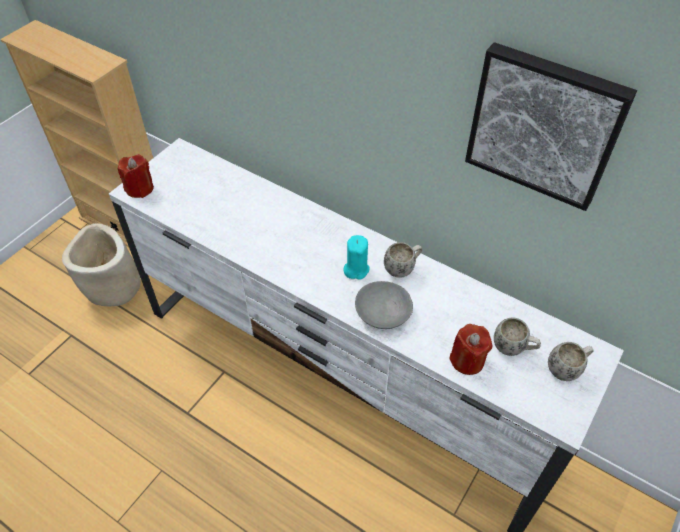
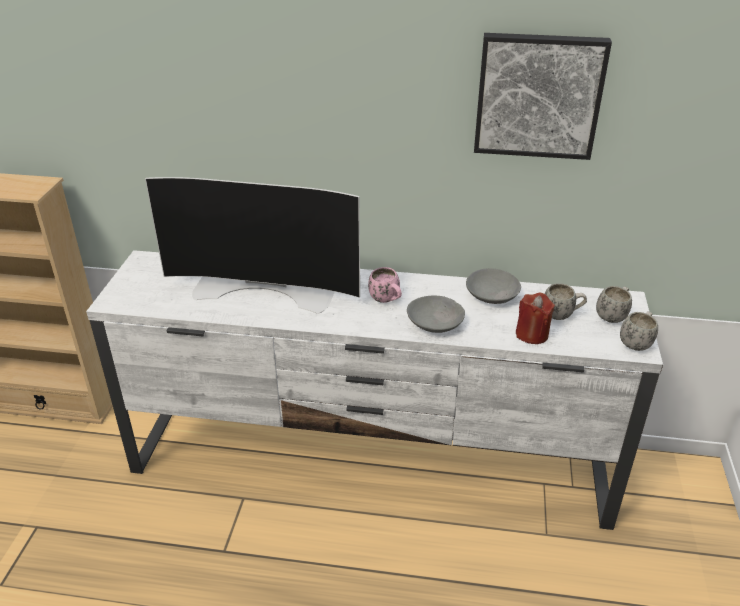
camera: 25 degrees left, 15 degrees down
beige planter [62,223,141,306] -> none
red candle [118,154,154,198] -> none
turquoise candle [344,235,370,280] -> pink mug [368,267,402,303]
white mug [384,242,423,278] -> white mug moved to [620,311,658,351]
none -> television [145,177,360,314]
none -> grey bowl [466,268,521,304]

